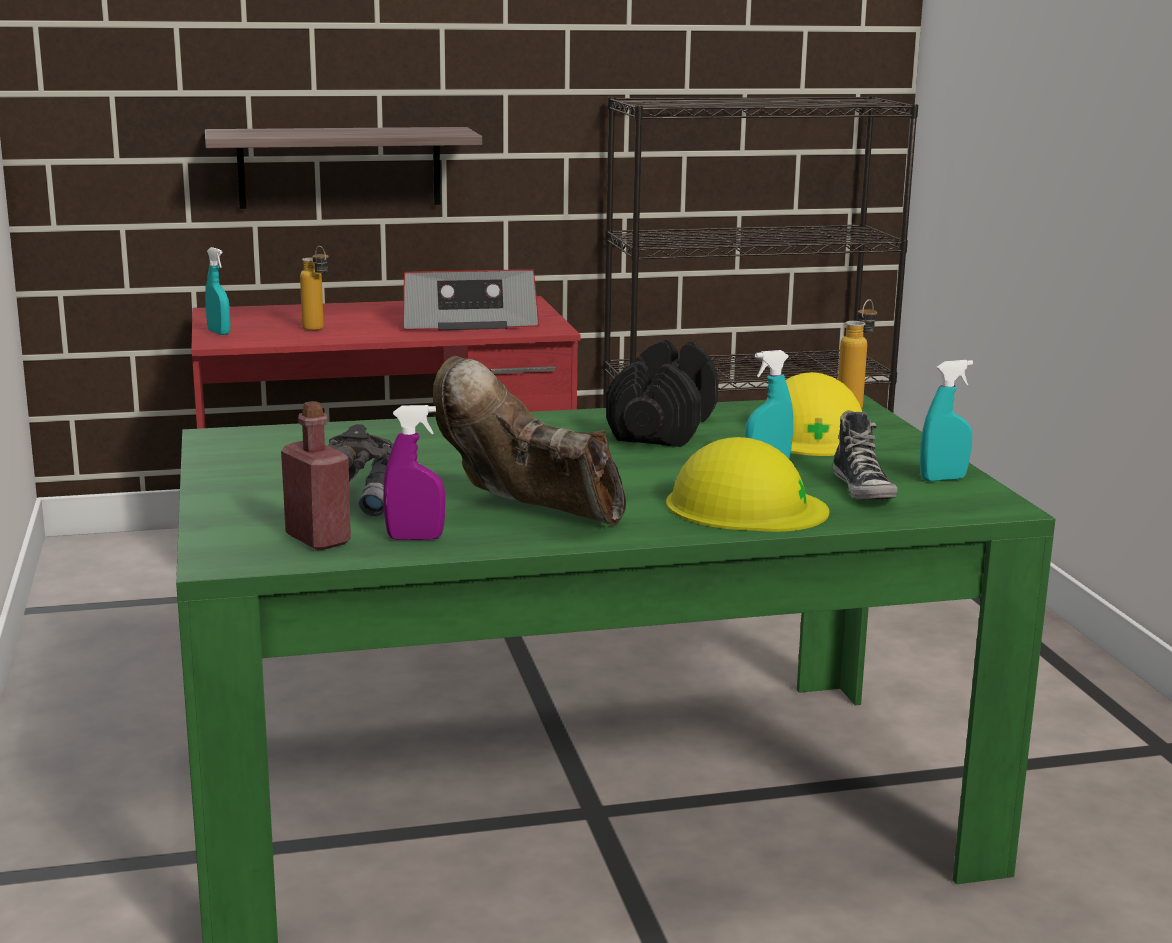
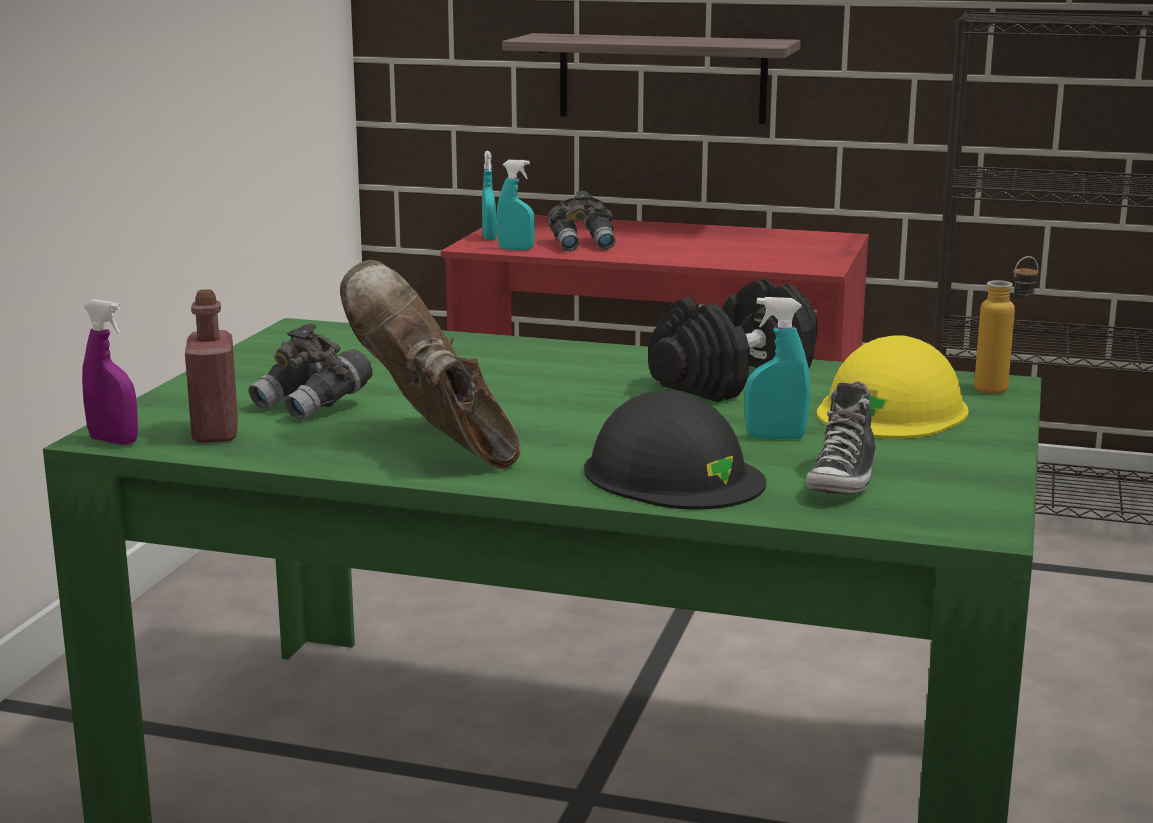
camera: 30 degrees right, 0 degrees up
bottle [300,246,329,331] -> grey binoculars [548,191,615,251]
purple spray bottle [383,405,445,540] -> purple spray bottle moved to [82,299,138,445]
radio [403,269,539,330] -> none
yellow hard hat [666,437,829,532] -> black hard hat [584,390,766,510]
turquoise spray bottle [920,360,973,481] -> turquoise spray bottle moved to [496,160,535,250]

